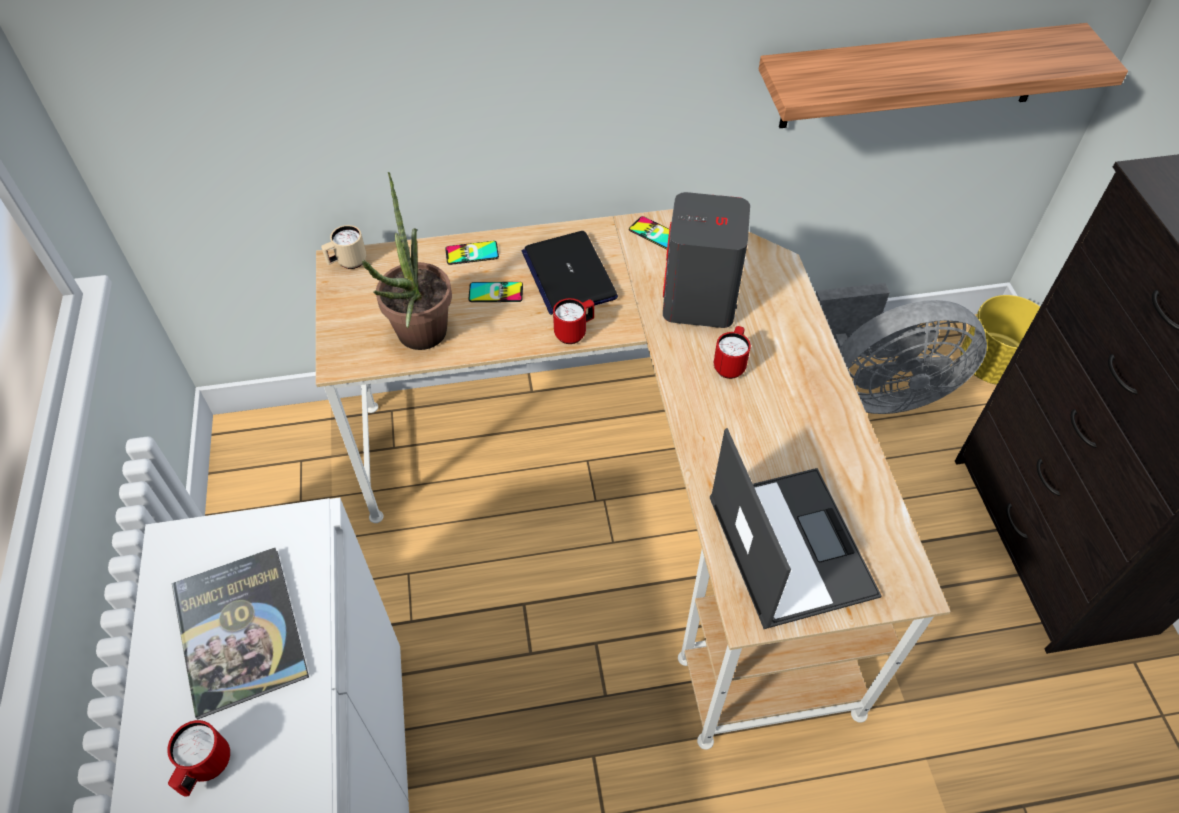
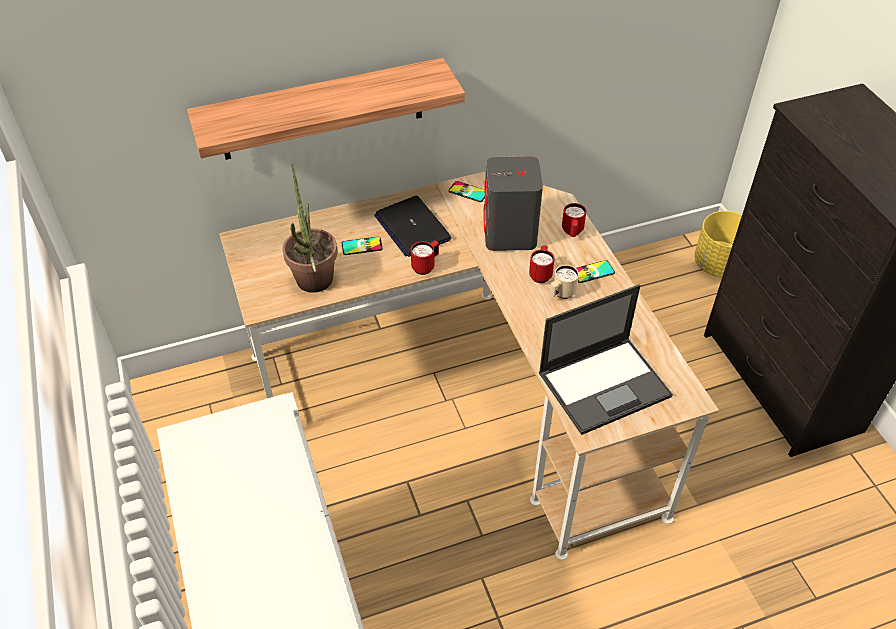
camera: 10 degrees left, 5 degrees down
red mug [167,720,230,797] -> red mug moved to [562,203,587,237]
book [172,547,309,719] -> none
beige mug [321,225,367,269] -> beige mug moved to [550,265,579,299]
phone [445,241,499,265] -> phone moved to [576,260,615,283]
laptop [710,428,882,629] -> laptop turned 90 degrees clockwise [538,284,673,435]
shelf [759,23,1128,128] -> shelf moved to [187,58,465,160]
grey fan [816,283,987,414] -> none

